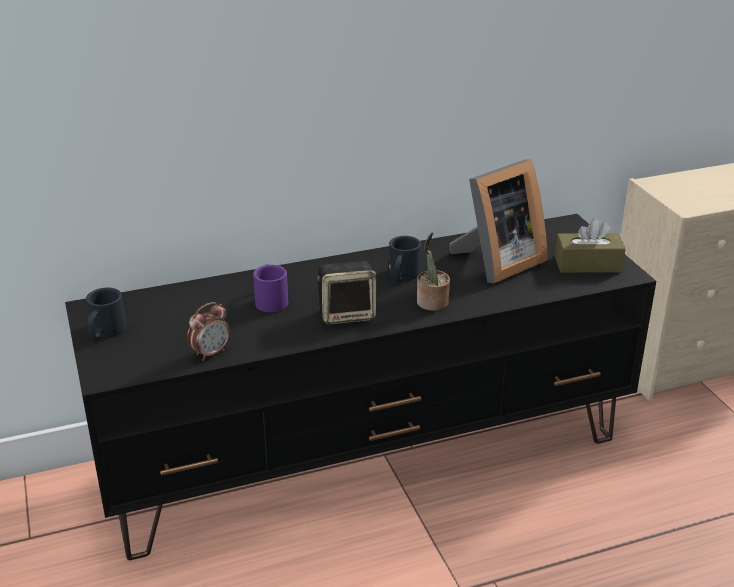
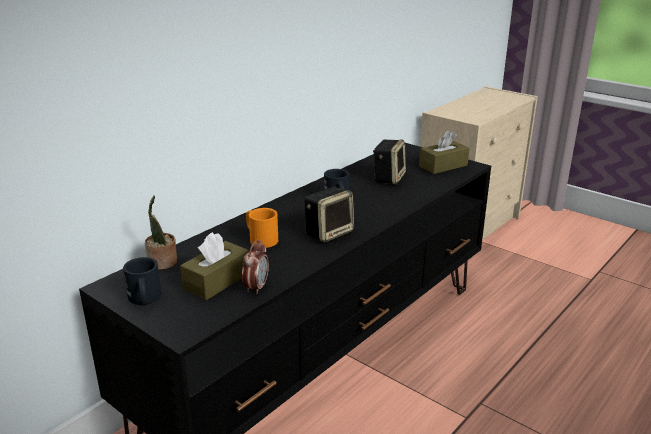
camera: 30 degrees left, 5 degrees down
purple mug [253,264,288,312] -> orange mug [246,208,278,248]
potted plant [417,232,450,311] -> potted plant moved to [145,195,177,270]
picture frame [449,160,548,283] -> speaker [373,140,406,184]
none -> brown tissue box [180,232,249,300]

